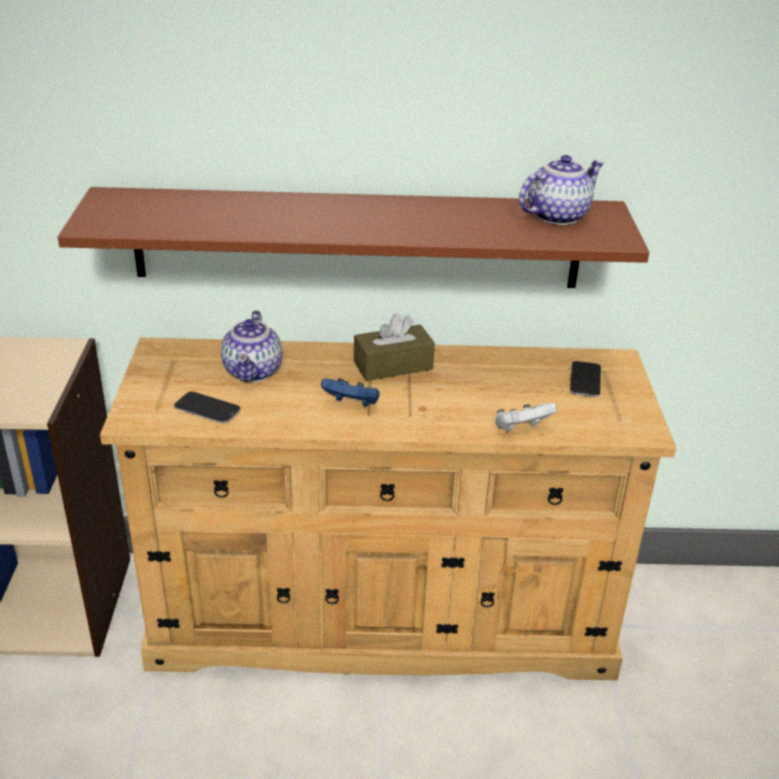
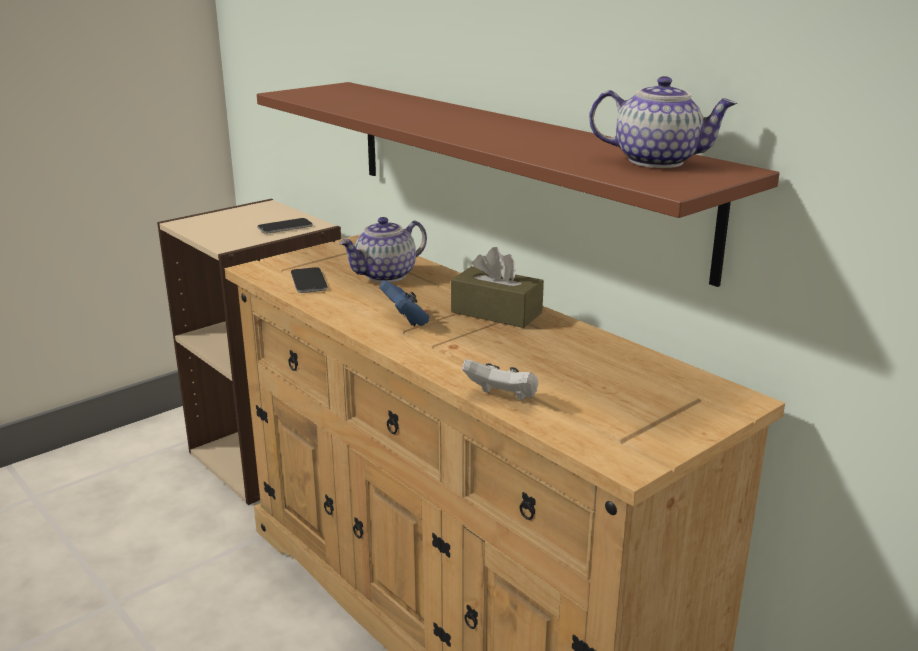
camera: 50 degrees right, 10 degrees down
phone [570,361,601,397] -> phone moved to [257,218,313,234]

